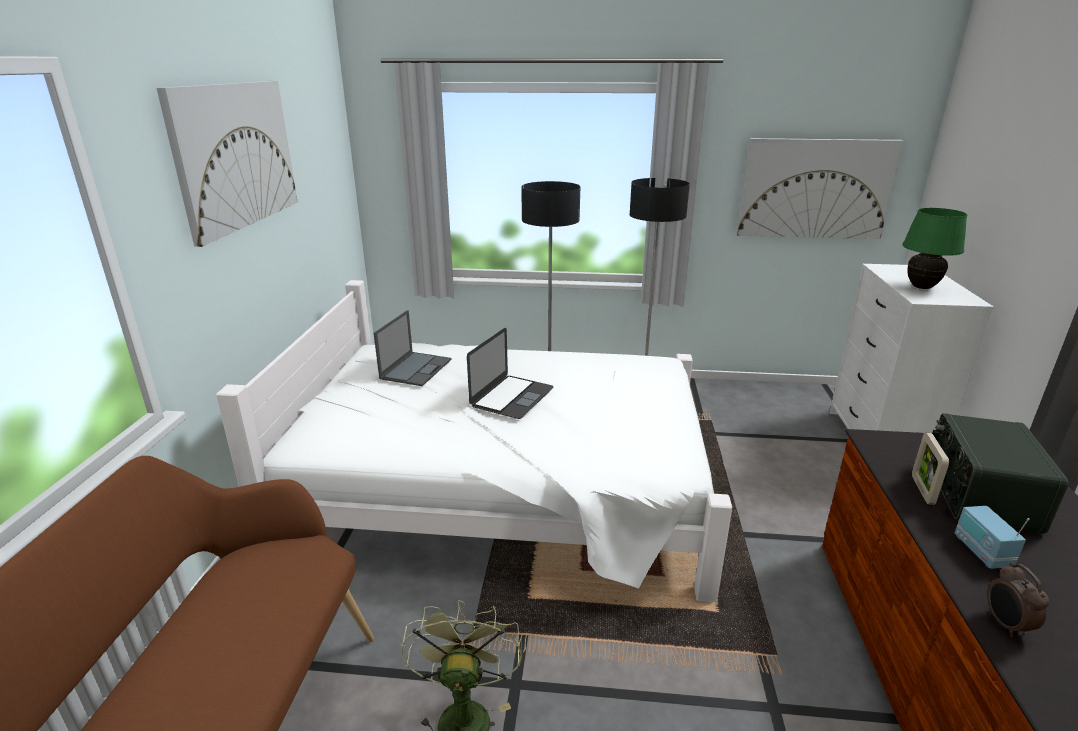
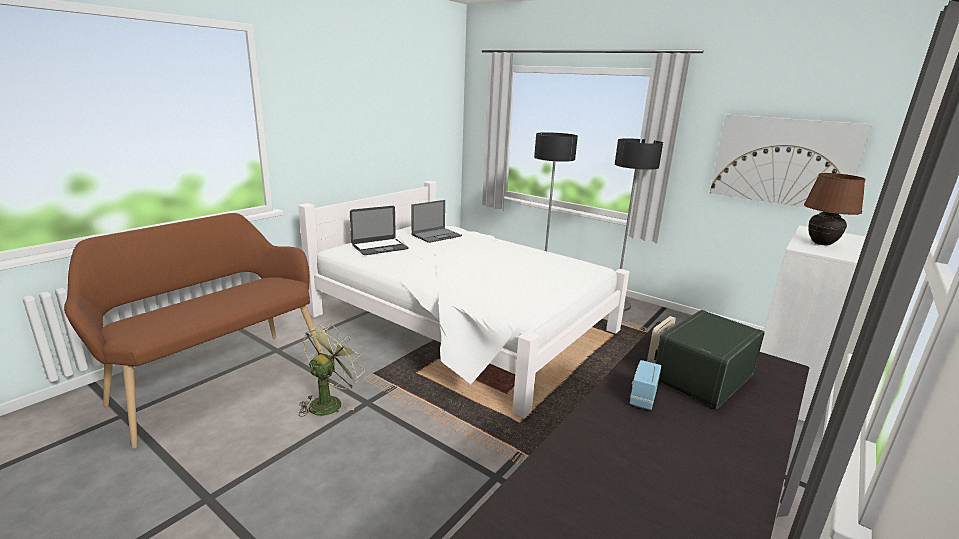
camera: 30 degrees right, 5 degrees down
picture [156,81,298,247] -> none
laptop [467,328,554,419] -> laptop moved to [350,206,409,255]
green table lamp [902,208,967,289] -> brown table lamp [804,173,866,245]
alarm clock [987,562,1049,638] -> none

